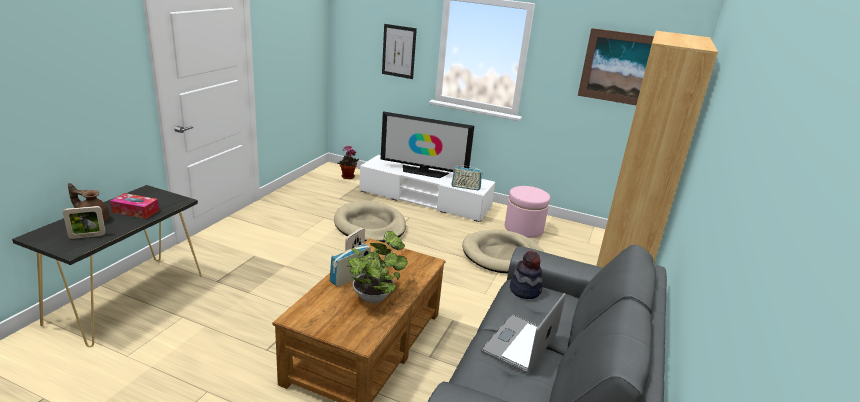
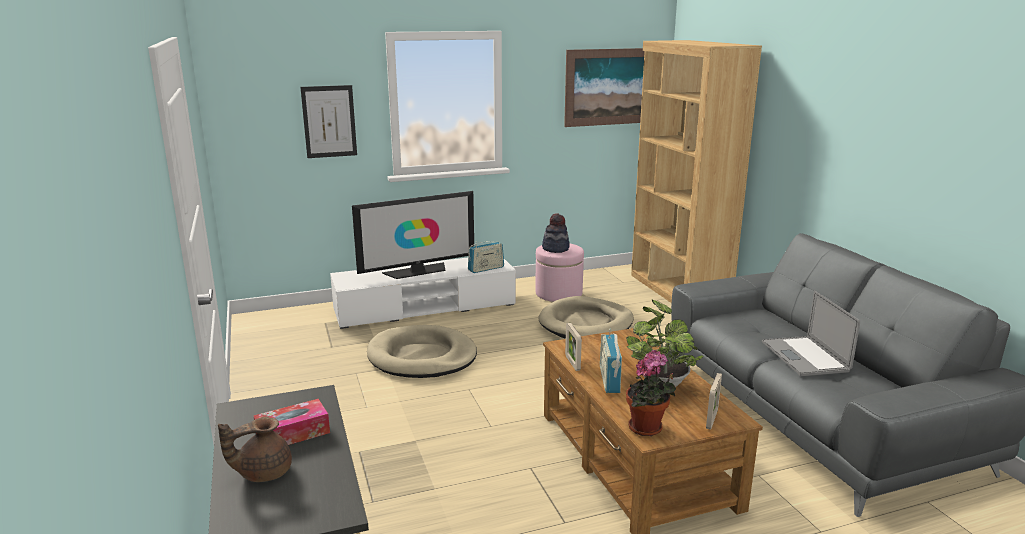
camera: 40 degrees left, 5 degrees down
picture frame [63,206,106,239] -> picture frame moved to [706,373,722,430]
potted plant [337,145,359,179] -> potted plant moved to [626,350,676,436]
hat [510,251,542,299] -> hat moved to [542,213,570,253]

